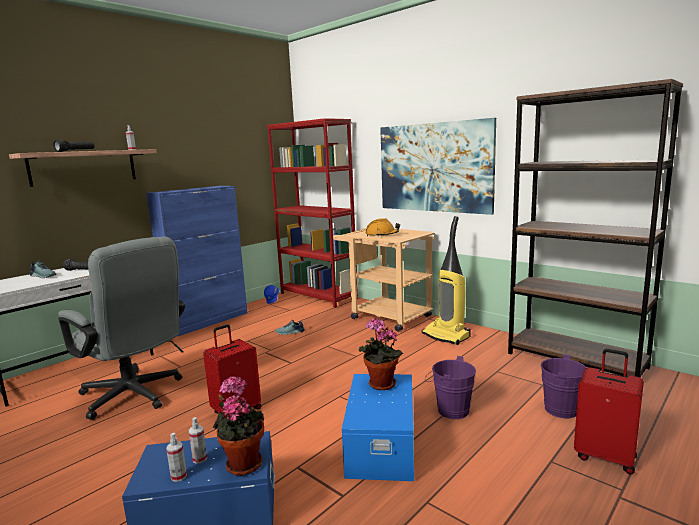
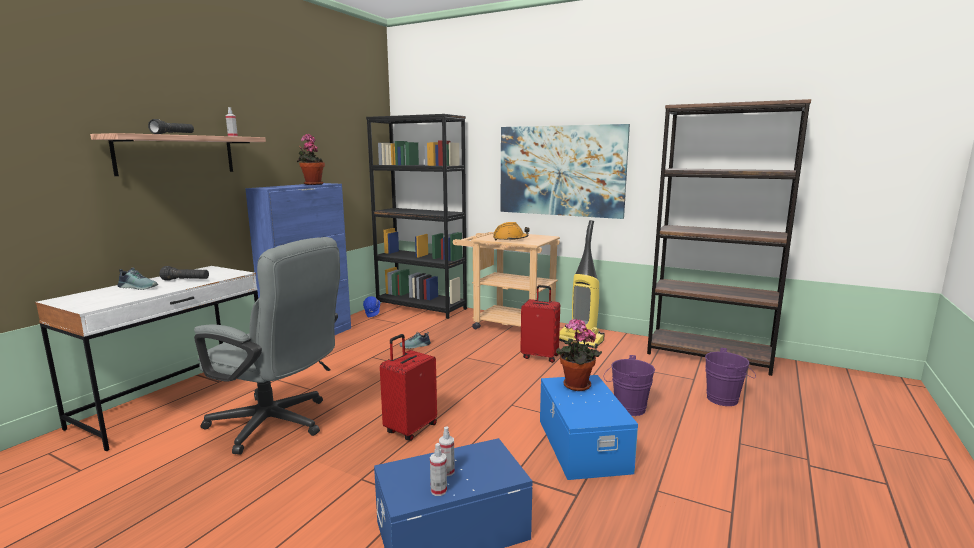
camera: 15 degrees left, 0 degrees up
potted plant [212,376,264,476] -> potted plant moved to [297,134,325,185]
red bookcase [267,118,358,308] -> black bookcase [366,114,467,319]
red suitcase [574,349,644,474] -> red suitcase moved to [520,285,560,363]

